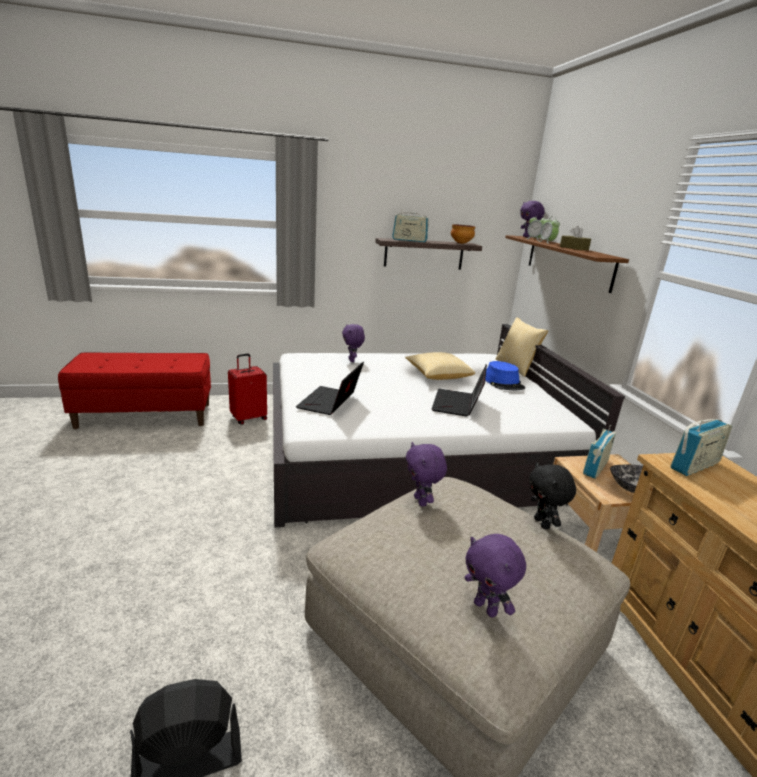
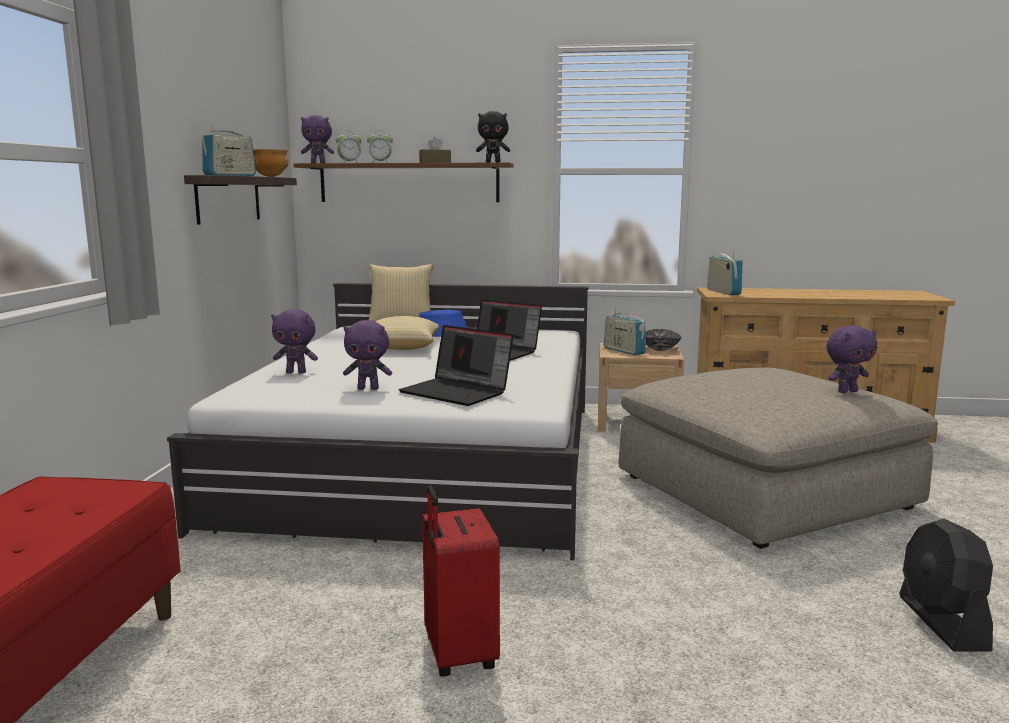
camera: 70 degrees left, 10 degrees down
red suitcase [228,354,267,425] -> red suitcase moved to [422,485,500,677]
purple plush toy [406,442,447,506] -> purple plush toy moved to [343,320,392,390]
black plush toy [529,462,576,529] -> black plush toy moved to [476,111,510,162]

